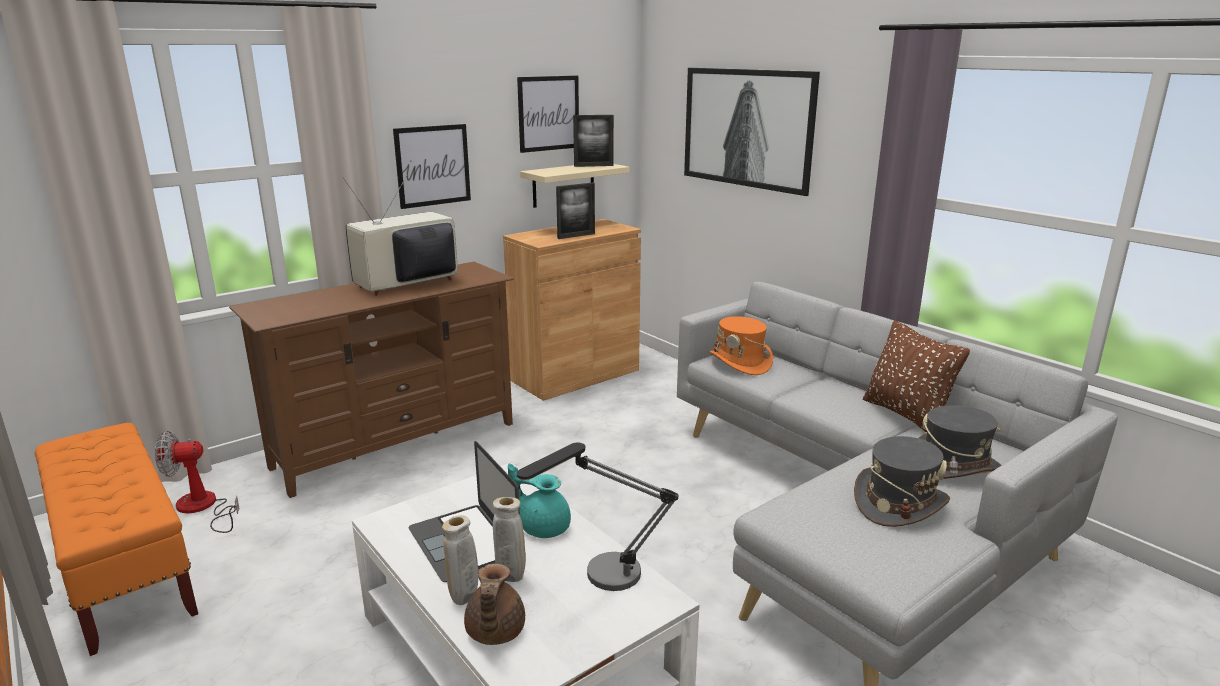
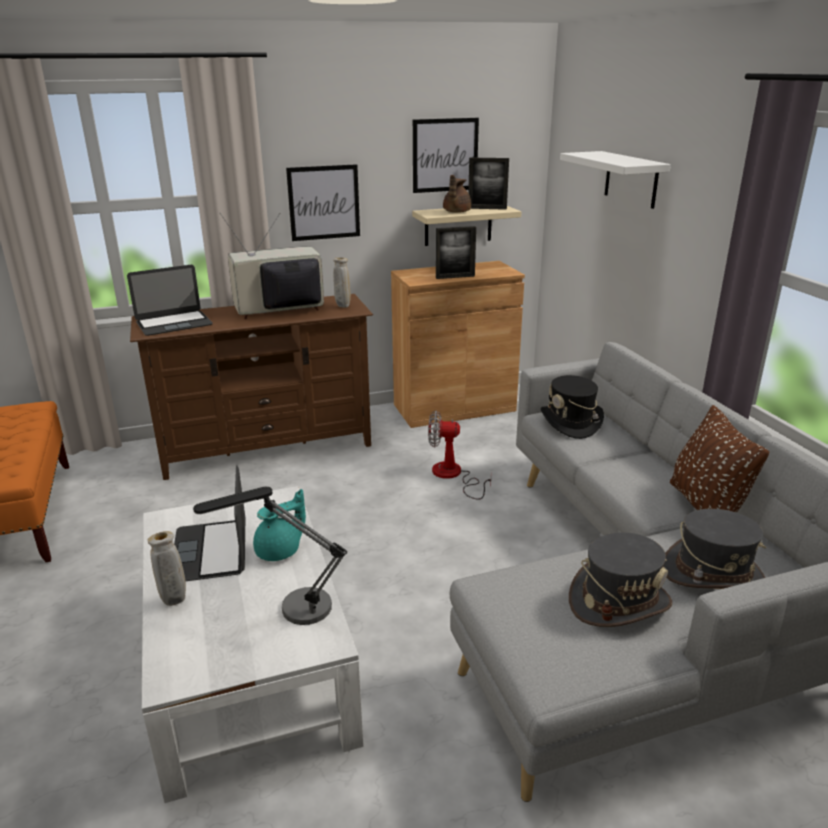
camera: 20 degrees right, 5 degrees up
fan [155,431,240,533] -> fan moved to [428,411,491,500]
brown teapot [464,563,525,645] -> brown teapot moved to [443,175,471,213]
beige vase [493,497,526,582] -> beige vase moved to [333,257,351,308]
turquoise teapot [508,463,571,538] -> turquoise teapot turned 105 degrees clockwise [253,489,306,561]
picture [684,68,820,196] -> white shelf [560,151,671,209]
orange hat [709,316,773,375] -> black hat [541,375,604,439]
none -> laptop [127,265,213,336]

